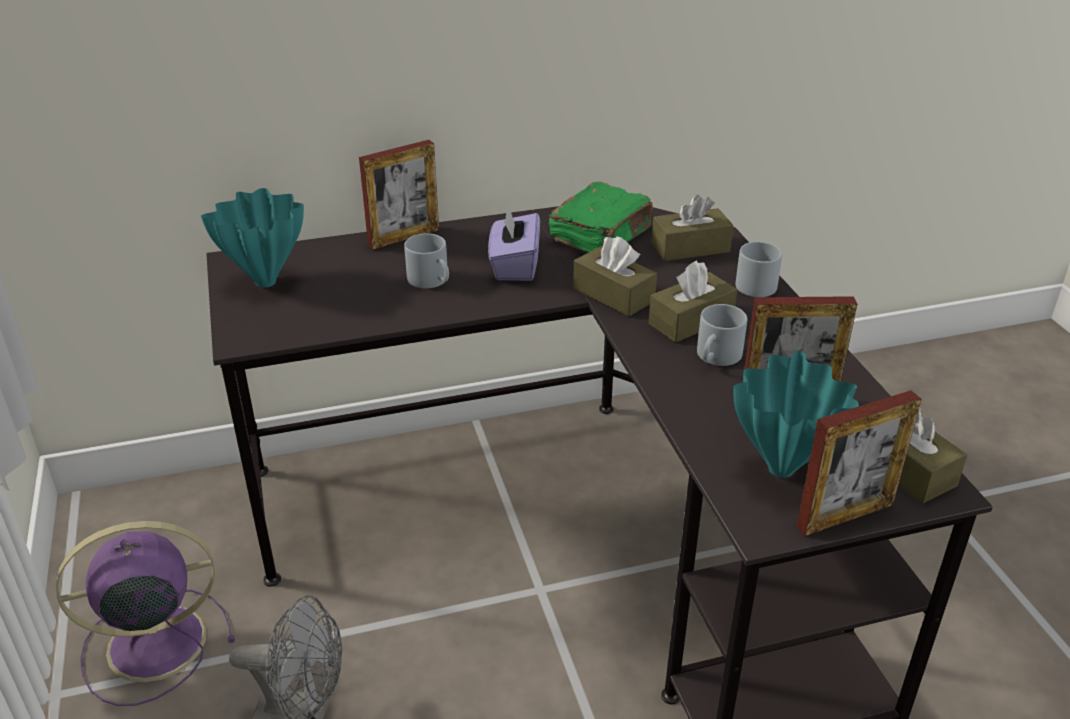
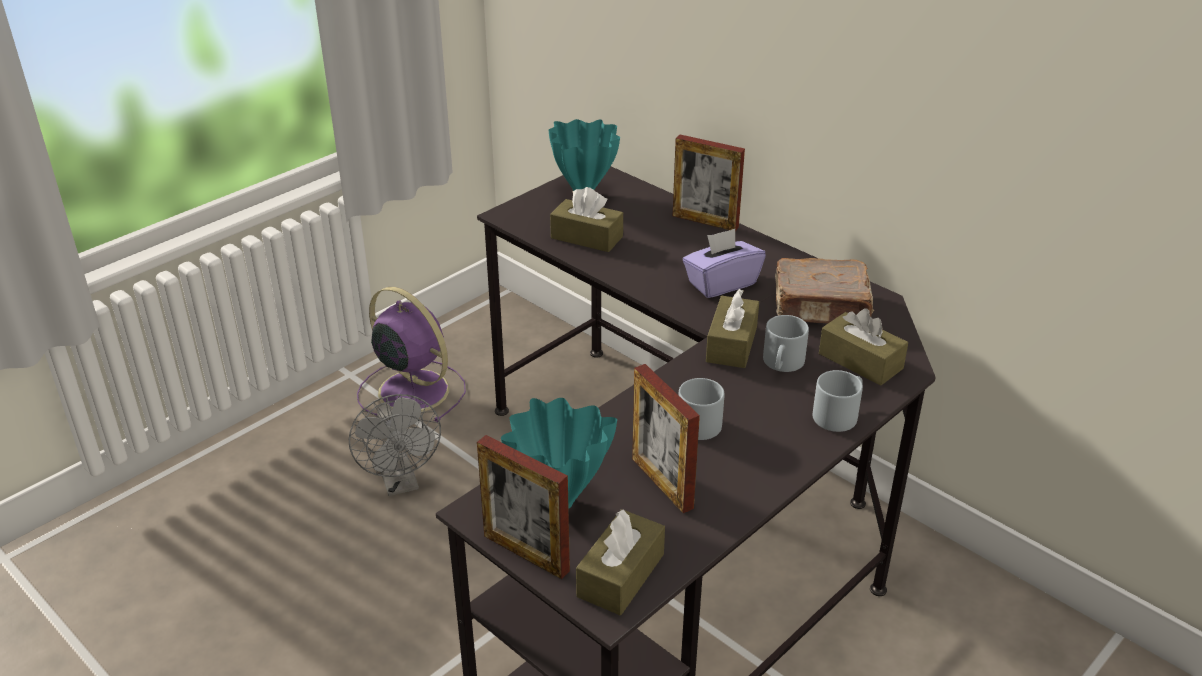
camera: 60 degrees right, 0 degrees up
grey mug [404,233,449,288] -> grey mug moved to [763,315,809,372]
green book [549,182,653,253] -> brown book [775,258,874,324]
brown tissue box [649,260,737,342] -> brown tissue box moved to [550,187,623,252]

